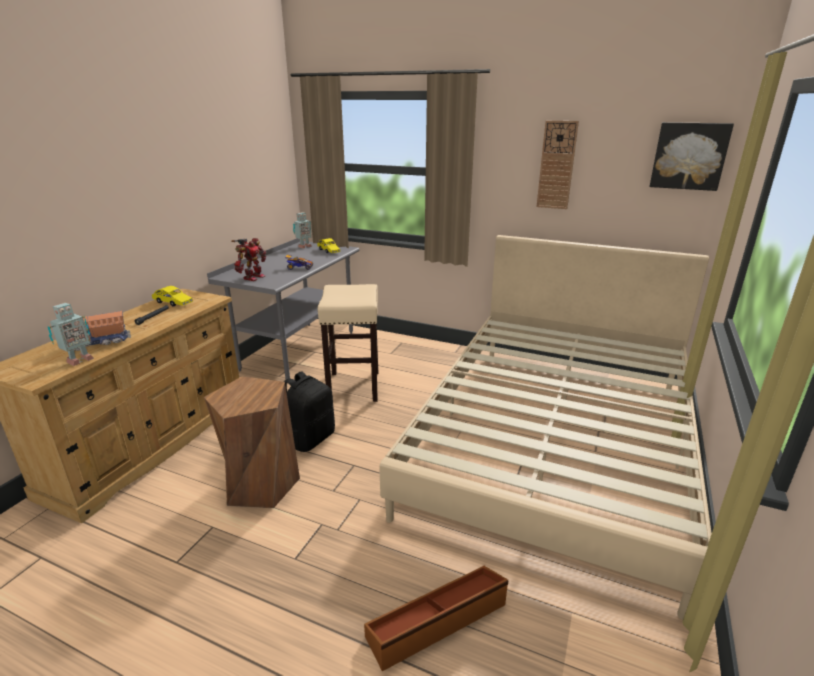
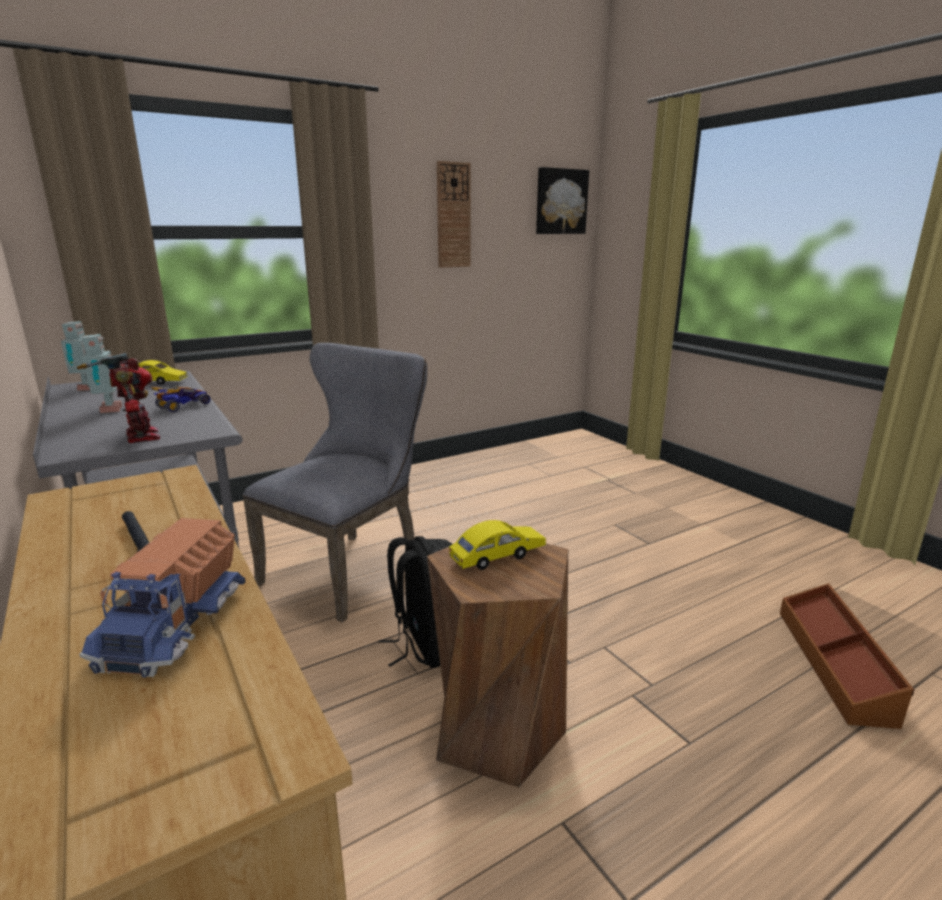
camera: 55 degrees left, 5 degrees down
toy robot [48,303,94,366] -> toy robot moved to [82,334,122,413]
yellow toy car [152,286,193,307] -> yellow toy car moved to [449,520,546,570]
beige stool [317,284,378,402] -> grey chair [242,343,427,622]
beige bed [379,235,712,620] -> none

